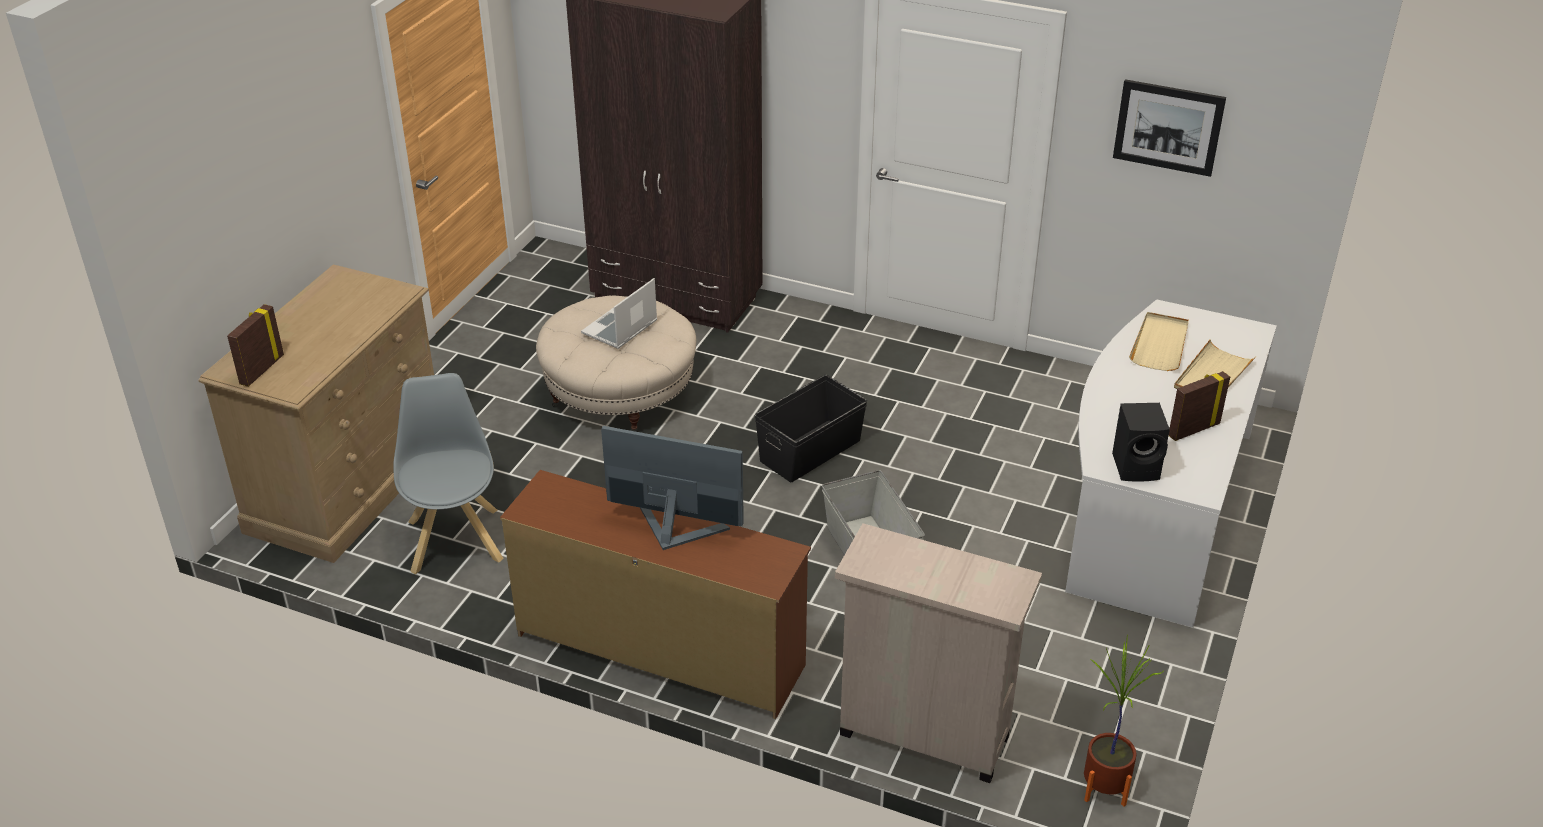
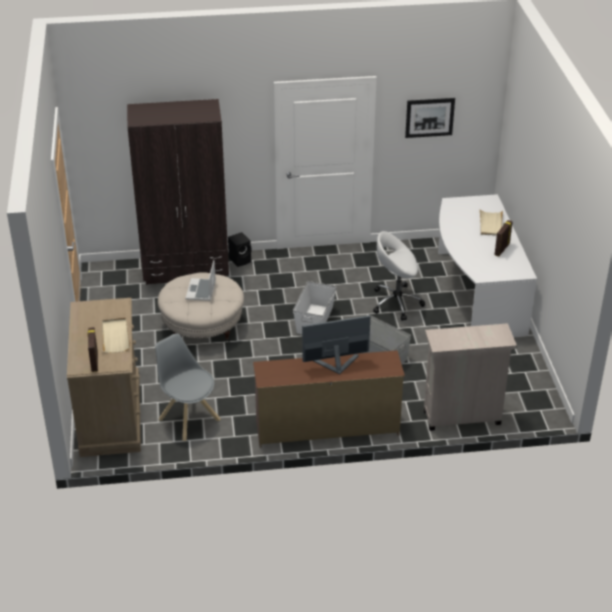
camera: 30 degrees left, 0 degrees up
black storage box [755,375,867,482] -> white storage box [293,281,337,334]
potted plant [1084,634,1163,807] -> none
black speaker [1112,403,1170,482] -> black speaker moved to [228,232,251,267]
beige tray [1129,312,1189,371] -> beige tray moved to [102,318,130,353]
none -> white office chair [373,231,425,321]

